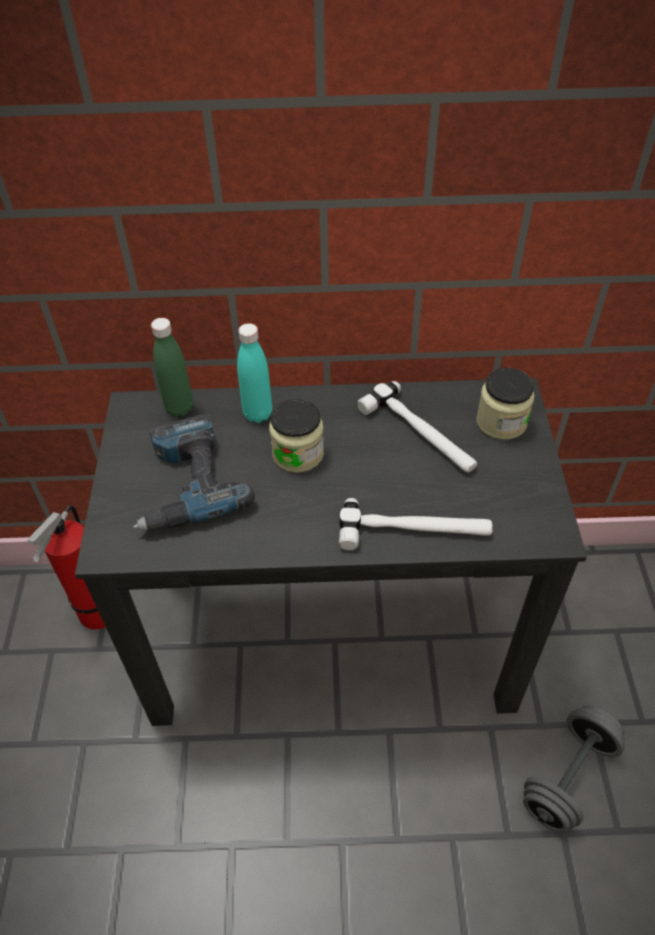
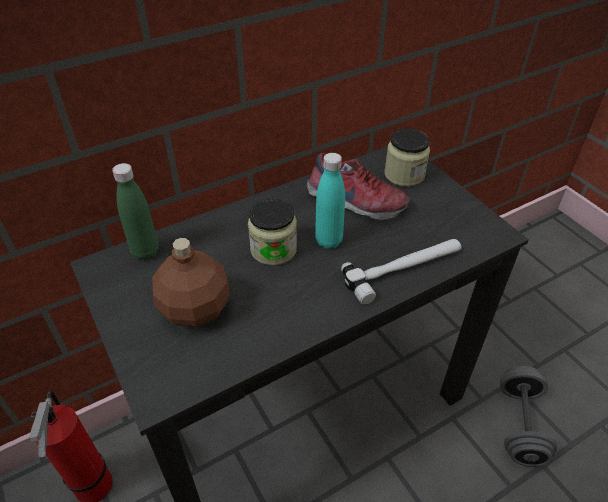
camera: 30 degrees left, 5 degrees down
power drill [133,414,255,531] -> brown bottle [152,238,230,327]
turquoise bottle [237,323,272,423] -> turquoise bottle moved to [315,153,345,249]
hammer [357,381,477,473] -> shoe [307,153,410,220]

